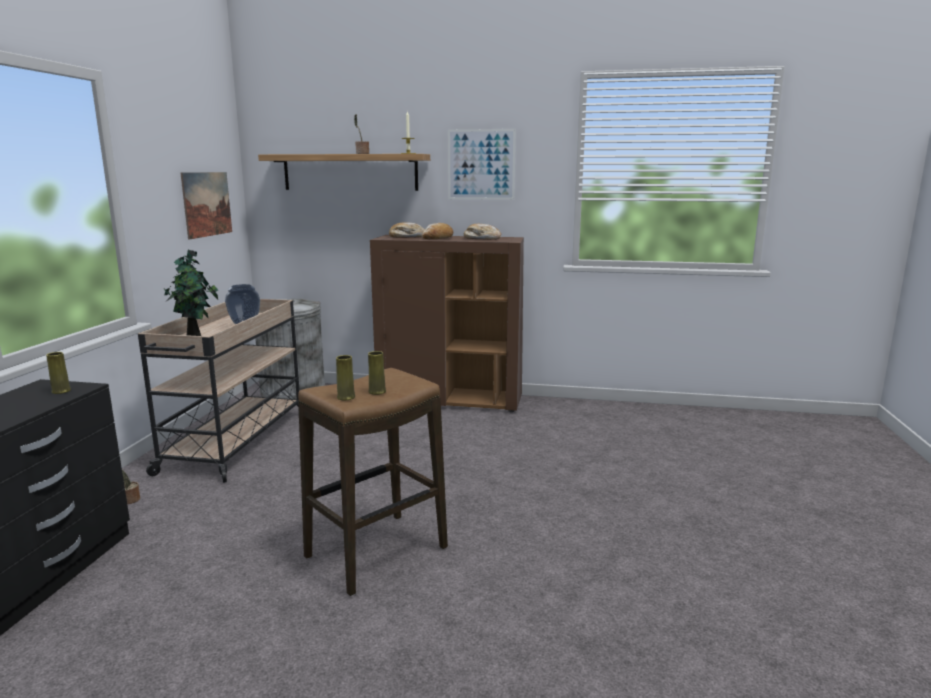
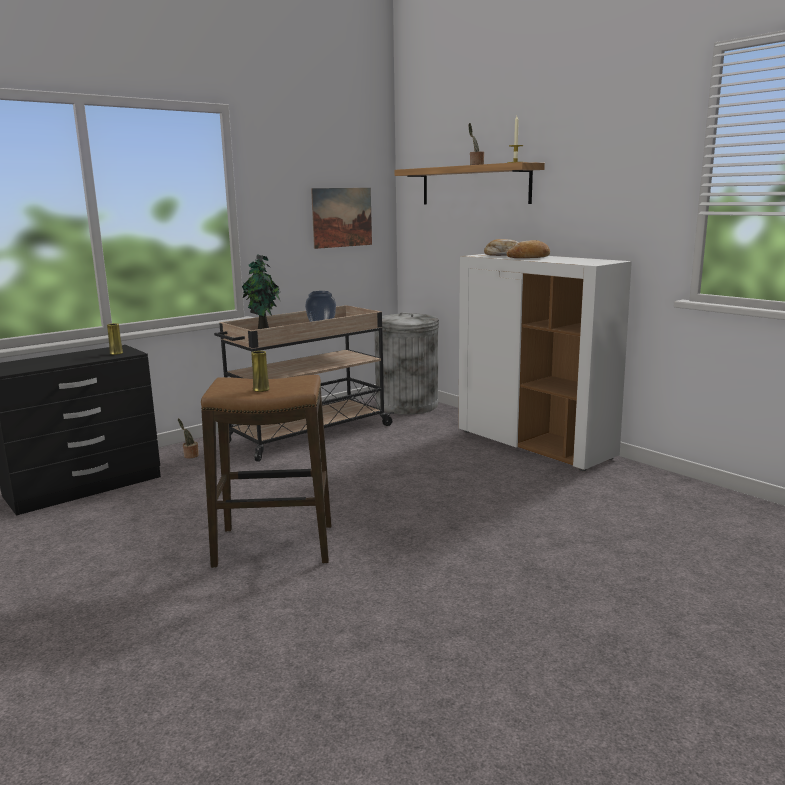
camera: 40 degrees right, 0 degrees up
yellow vase [336,355,355,400] -> none
brown cabinet [370,235,524,412] -> white cabinet [458,254,632,471]
picture [448,129,516,200] -> none
bread [464,224,501,240] -> none

